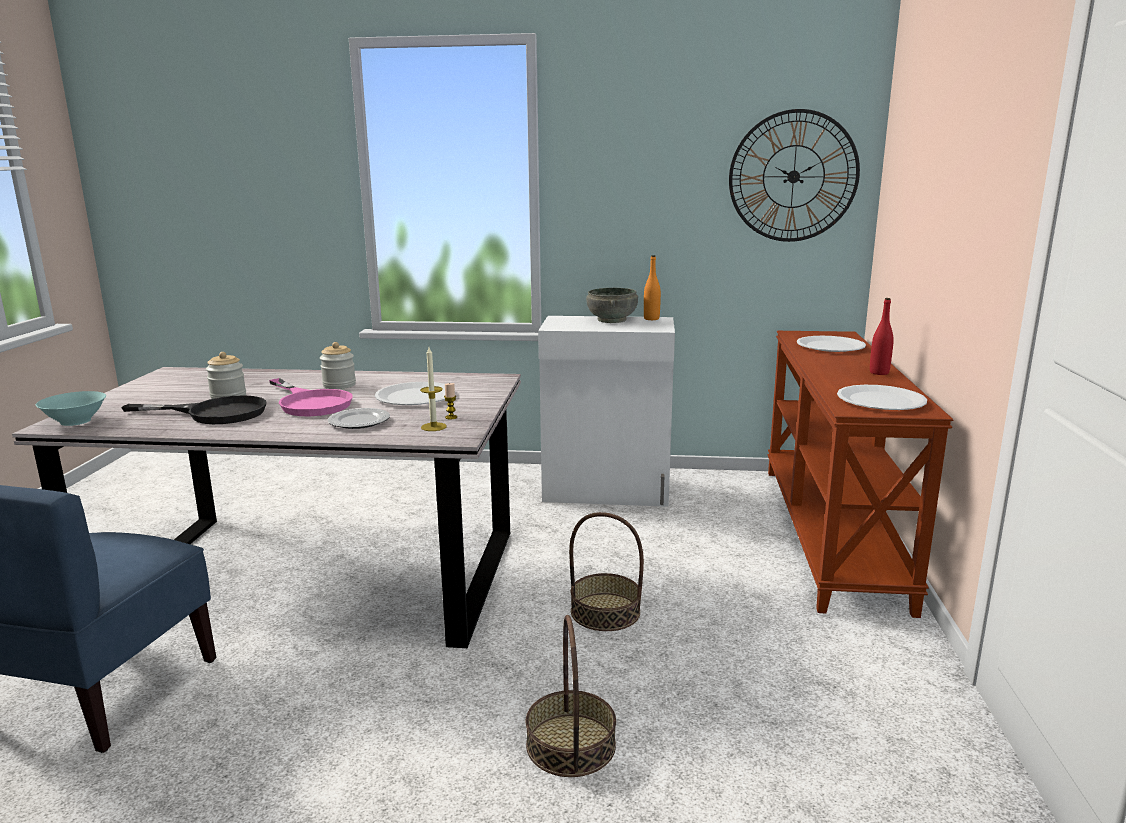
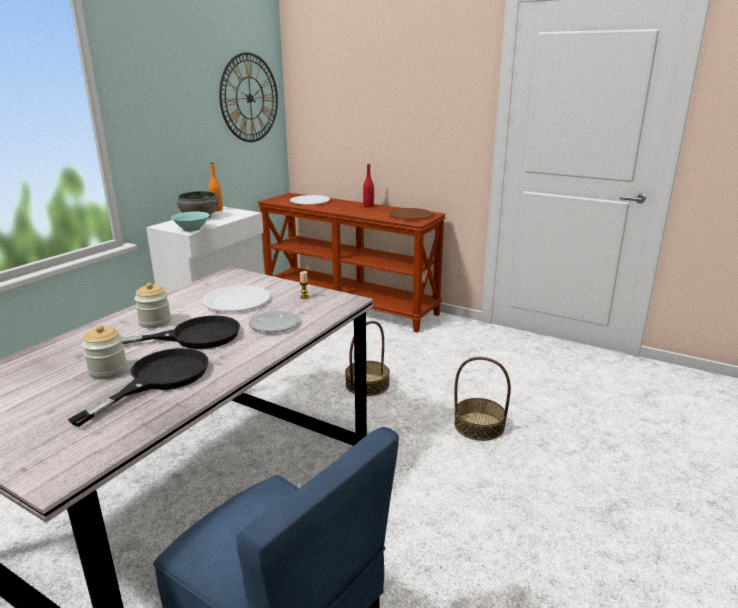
camera: 65 degrees left, 5 degrees up
turquoise bowl [36,391,106,426] -> turquoise bowl moved to [171,212,210,232]
pink frying pan [269,378,353,416] -> black frying pan [122,316,240,349]
candle [420,347,447,431] -> none
white plate [837,385,927,410] -> brown plate [389,208,433,220]

